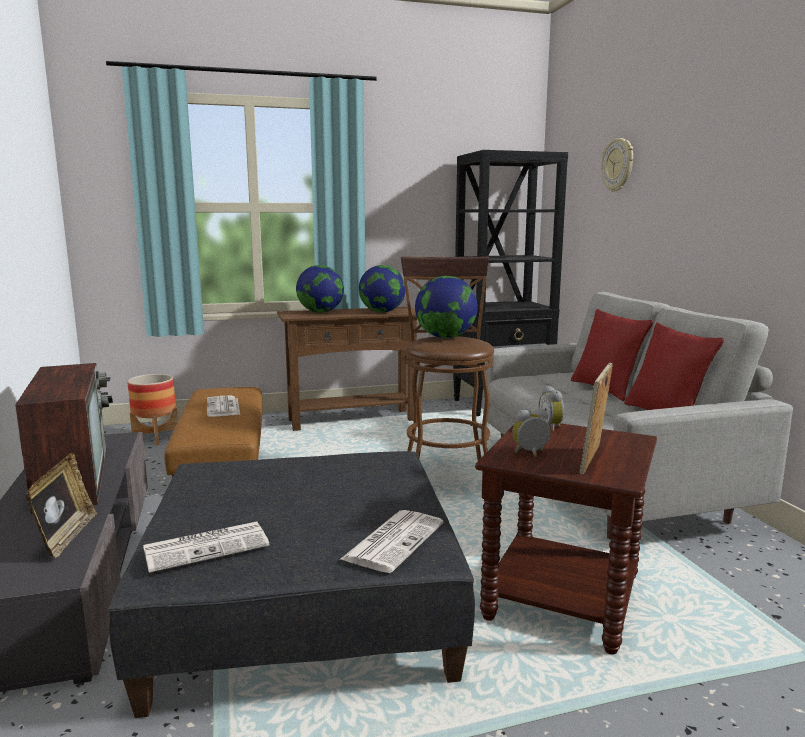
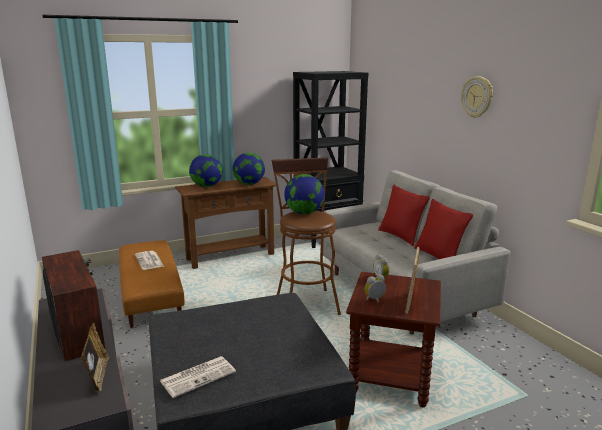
camera: 10 degrees left, 5 degrees up
planter [127,374,178,445] -> none
newspaper [339,510,443,573] -> none
wall clock [601,138,633,192] -> wall clock moved to [461,76,493,118]

